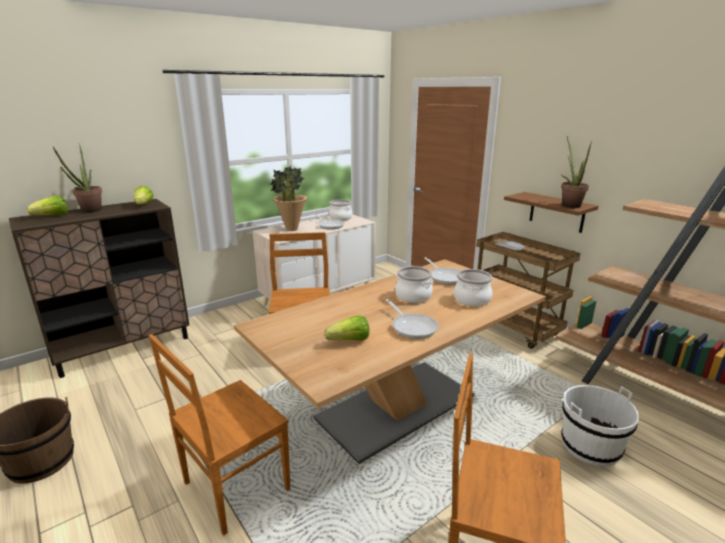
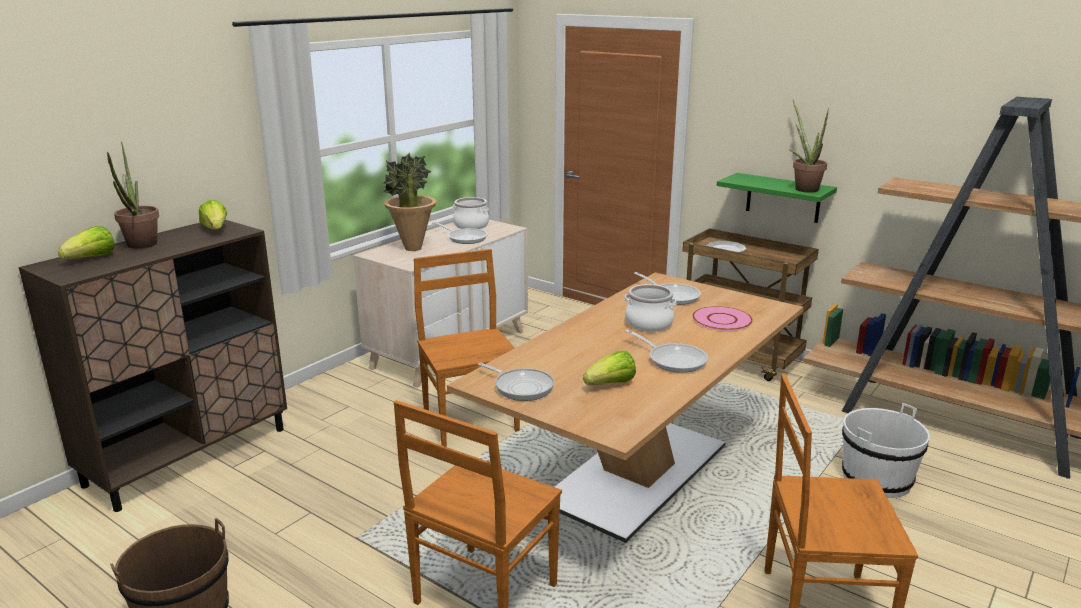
camera: 15 degrees left, 0 degrees up
cooking pot [454,269,493,306] -> pink plate [692,306,753,331]
brown shelf [504,192,598,233] -> green shelf [717,173,837,223]
none -> frying pan [478,363,554,401]

